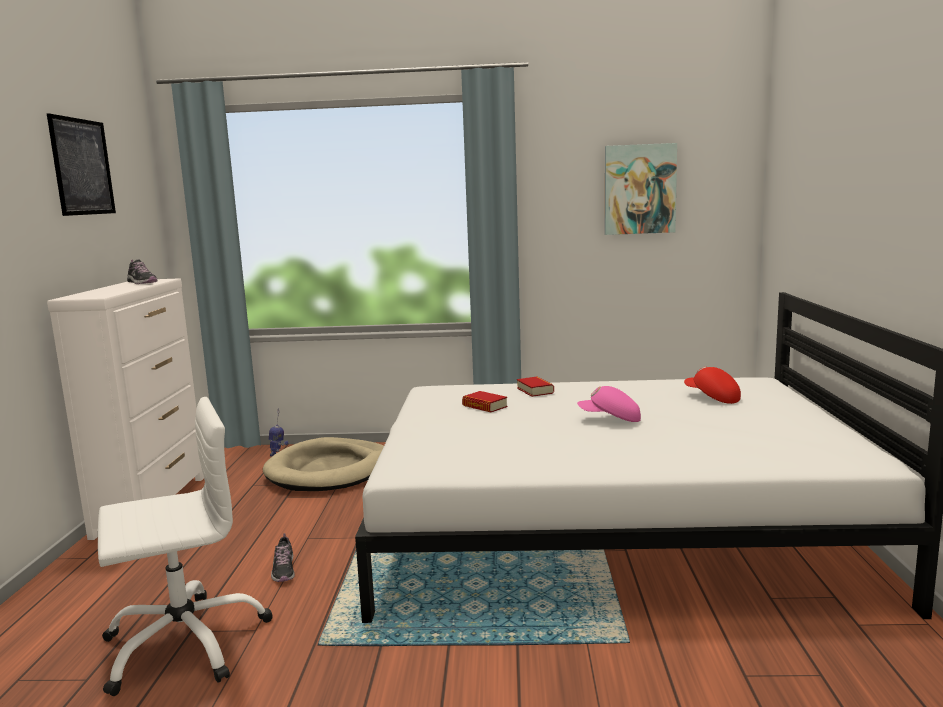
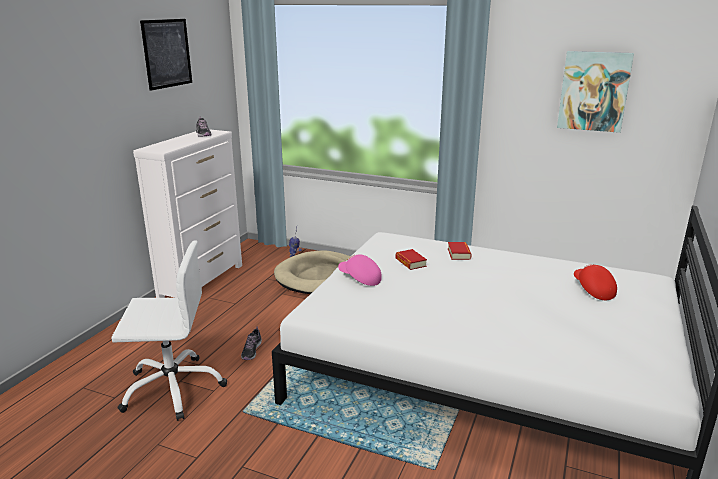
camera: 20 degrees right, 10 degrees up
pink cap [577,386,641,422] -> pink cap moved to [338,255,382,286]

